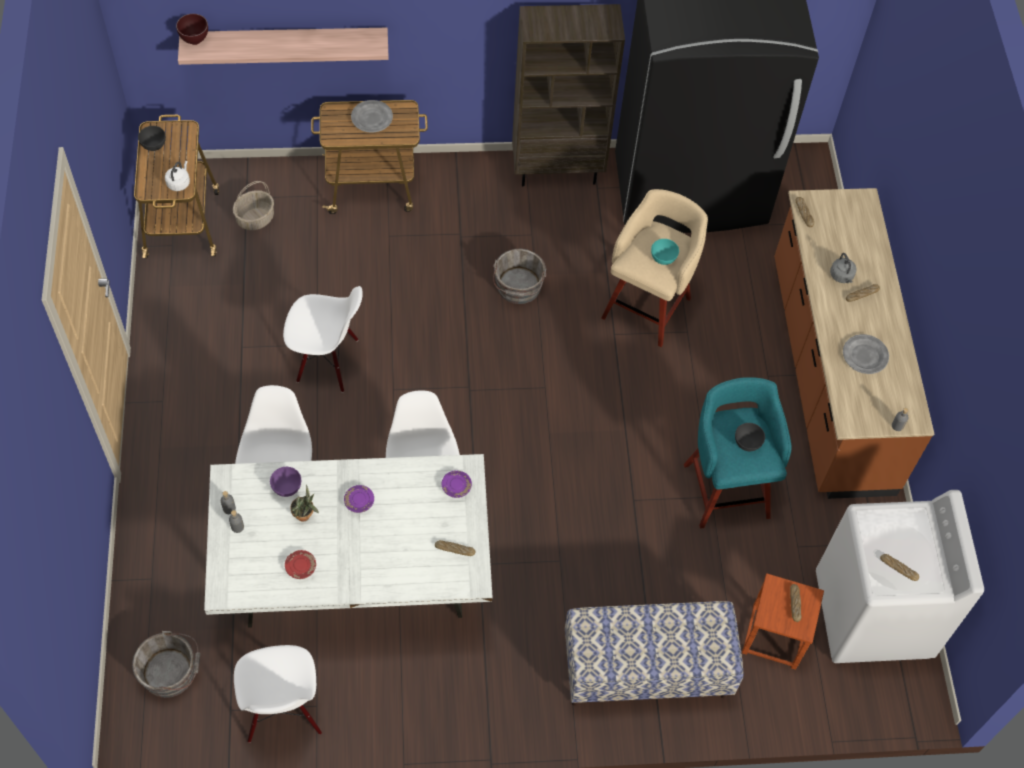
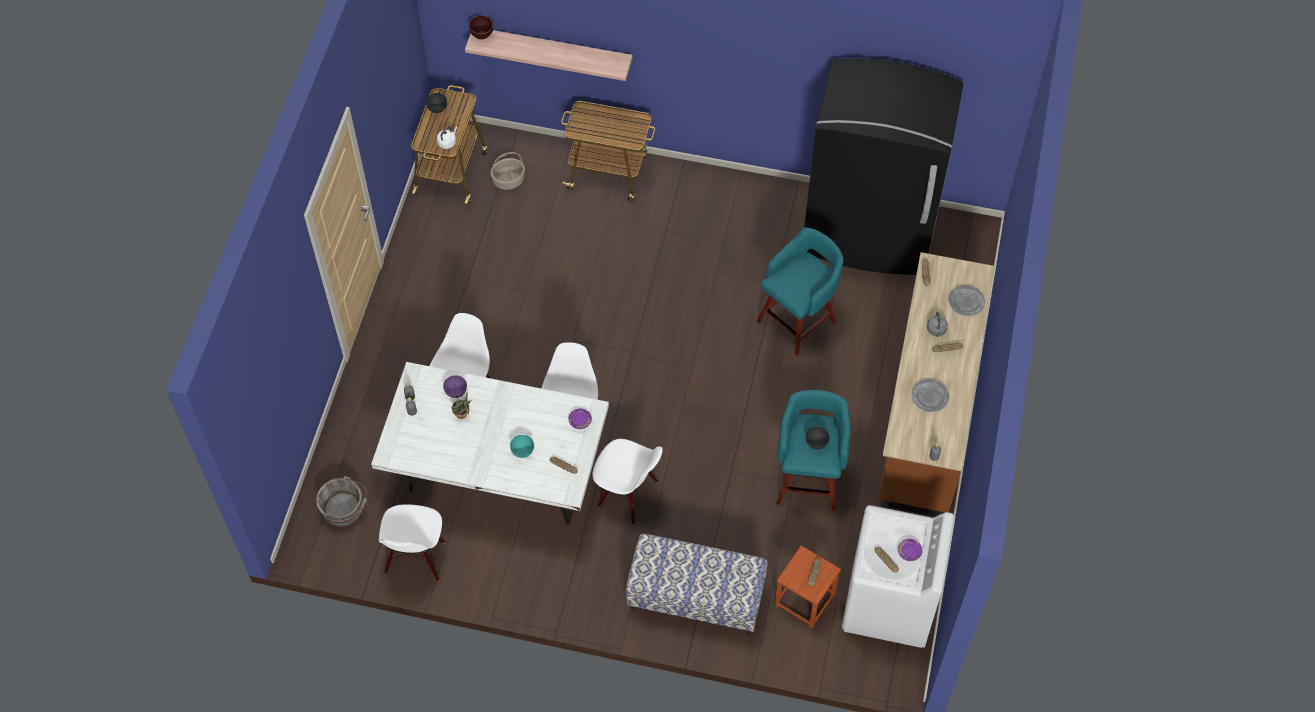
camera: 20 degrees right, 0 degrees up
white chair [283,286,363,393] -> white chair moved to [593,439,663,525]
red plate [285,550,316,579] -> none
purple plate [344,485,374,513] -> purple plate moved to [898,539,922,561]
grey plate [351,100,393,133] -> grey plate moved to [949,285,985,316]
grey bucket [493,249,546,304] -> none
brown bookcase [512,4,625,186] -> none
beige stool [601,189,708,347] -> turquoise stool [757,227,844,356]
turquoise bowl [651,239,679,265] -> turquoise bowl moved to [510,435,534,458]

